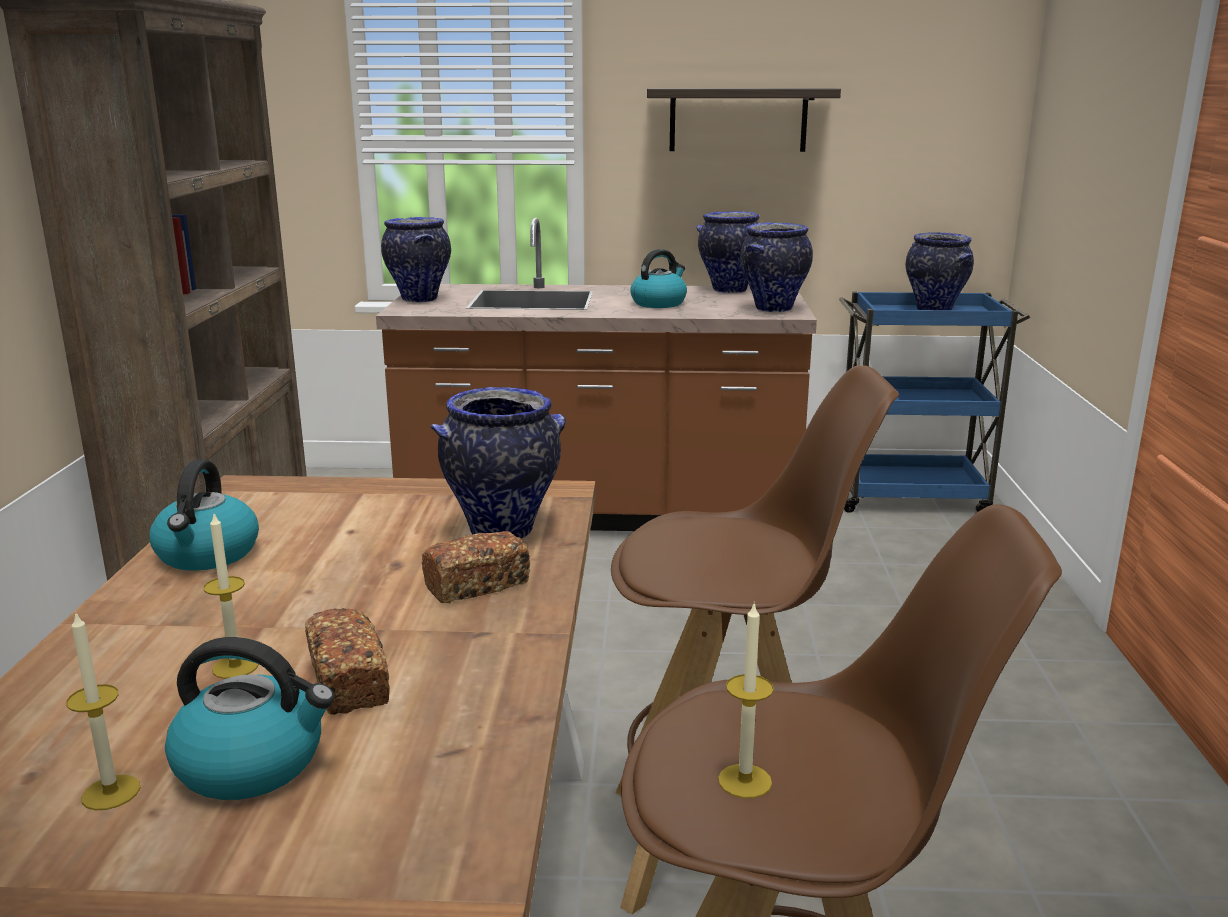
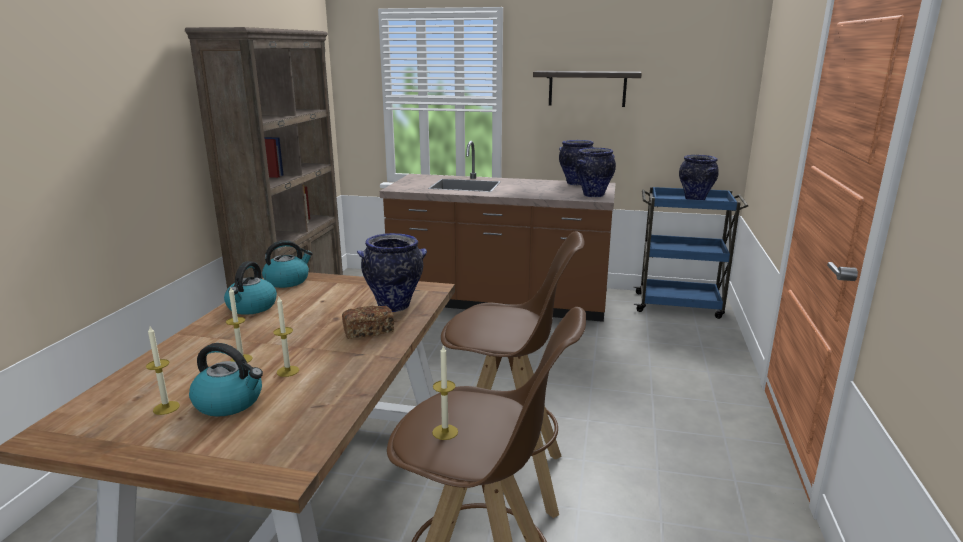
camera: 10 degrees right, 0 degrees up
bread [305,608,390,715] -> candle [273,297,299,377]
vase [381,217,451,303] -> none
kettle [630,249,687,308] -> kettle moved to [262,240,313,288]

